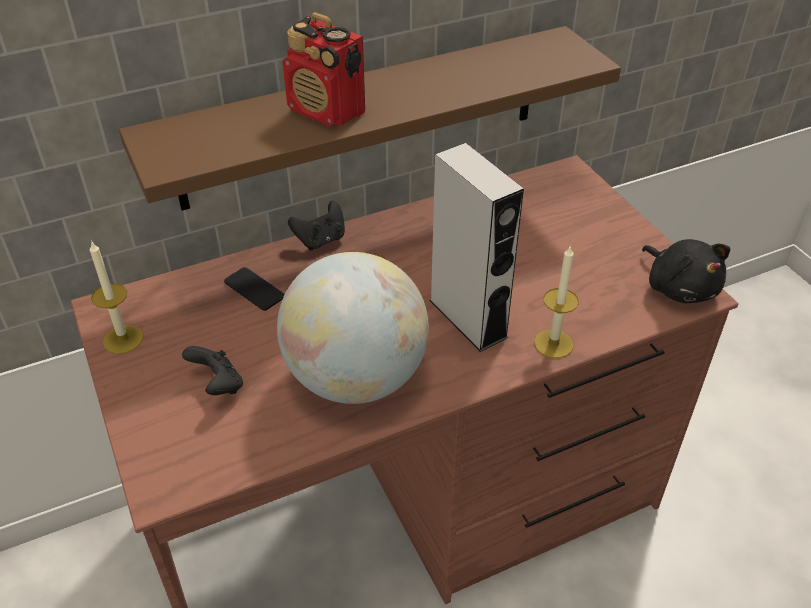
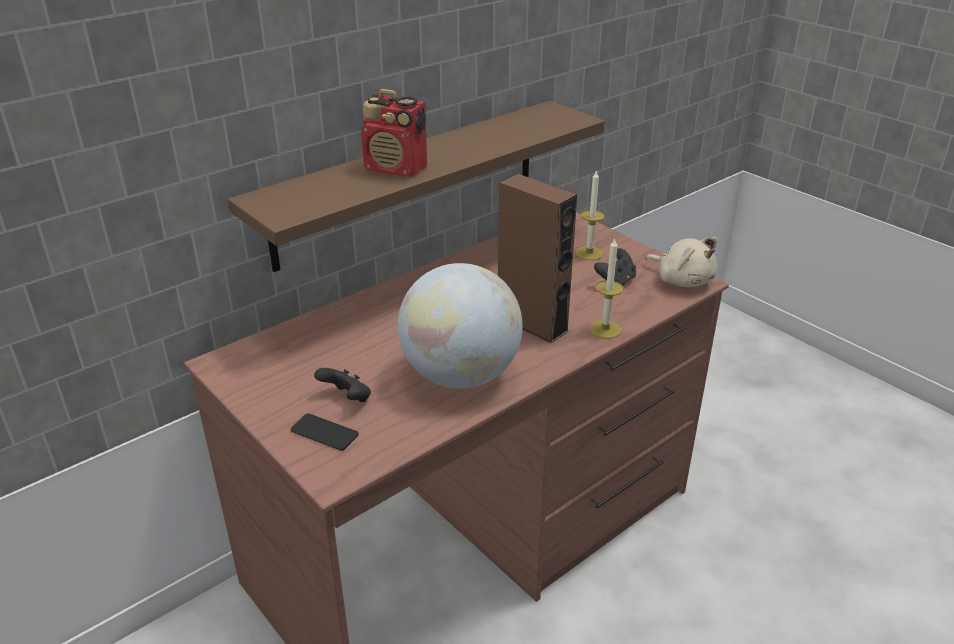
camera: 15 degrees left, 10 degrees down
candle [90,240,143,354] -> candle moved to [576,169,605,260]
phone [224,267,285,311] -> phone moved to [291,413,359,451]
black game controller [288,201,345,250] -> black game controller moved to [594,248,636,286]
grey speaker [429,143,524,352] -> brown speaker [498,174,577,343]
black plush toy [642,239,730,303] -> beige plush toy [645,237,717,287]

